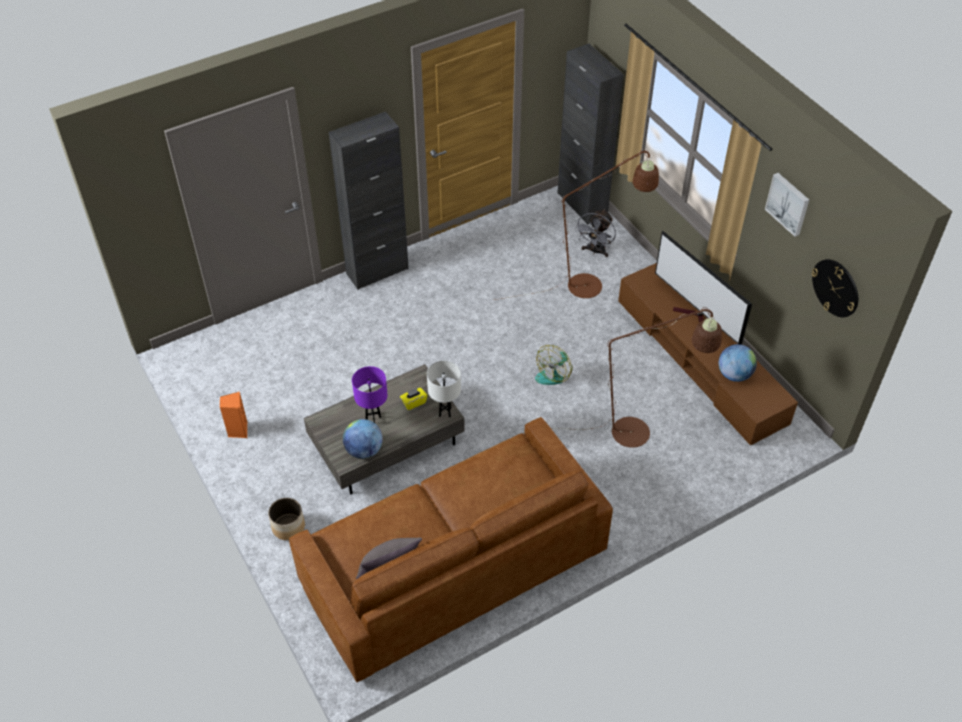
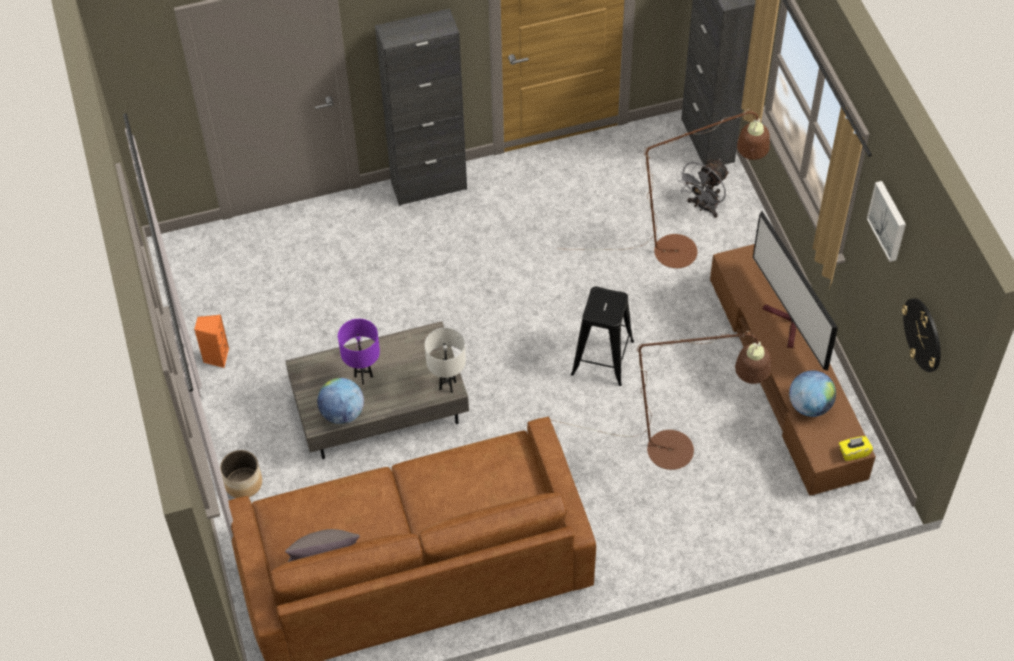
camera: 15 degrees right, 5 degrees up
yellow tissue box [400,388,427,410] -> yellow tissue box moved to [839,436,873,461]
fan [535,345,573,385] -> black stool [571,287,634,386]

